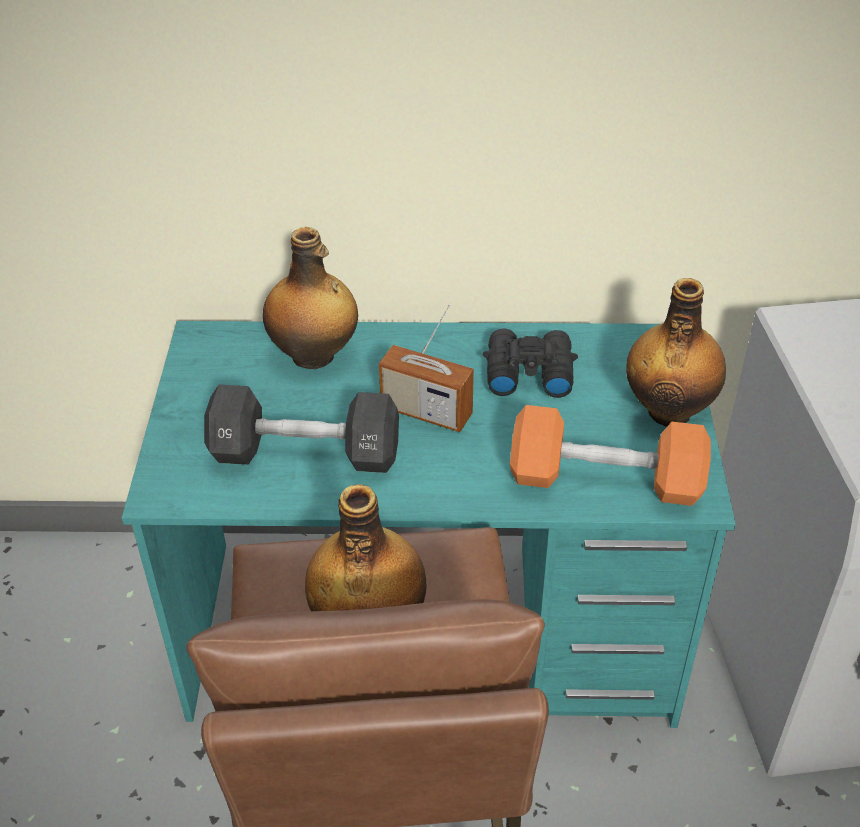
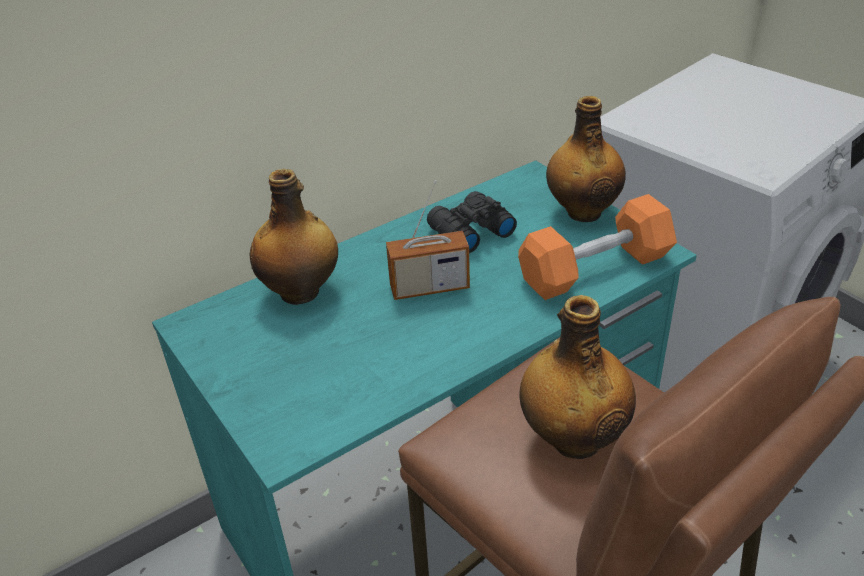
camera: 35 degrees left, 5 degrees down
black dumbbell [204,385,399,473] -> none

